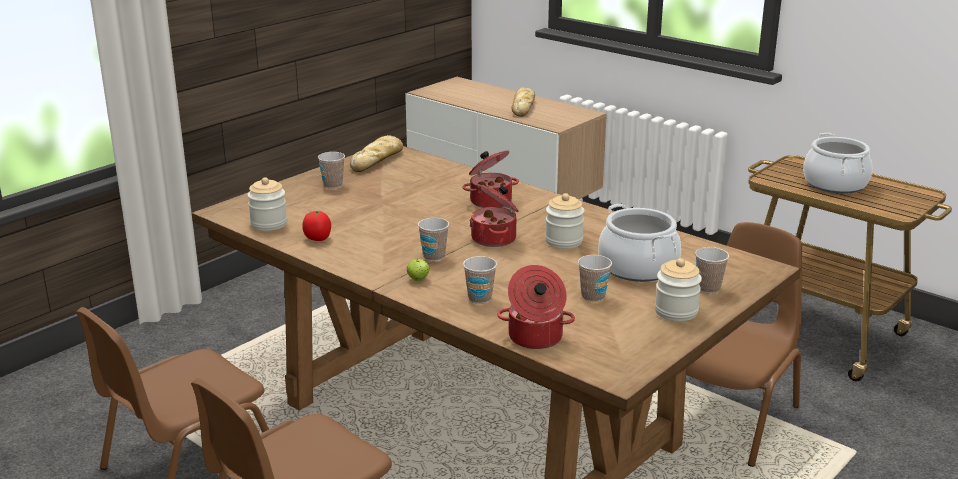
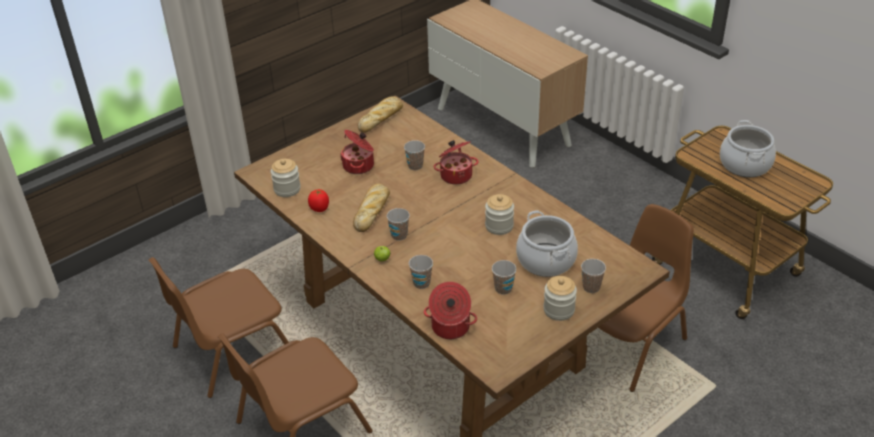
camera: 10 degrees right, 15 degrees up
cup [318,152,345,189] -> cup moved to [404,140,425,170]
cooking pot [469,184,519,247] -> cooking pot moved to [340,130,374,174]
bread [512,87,535,117] -> bread moved to [353,184,390,232]

